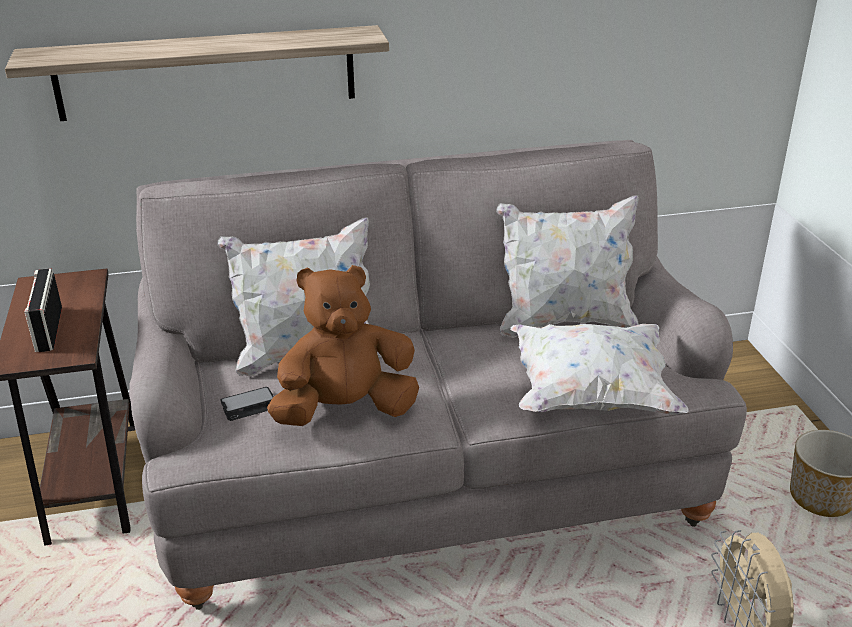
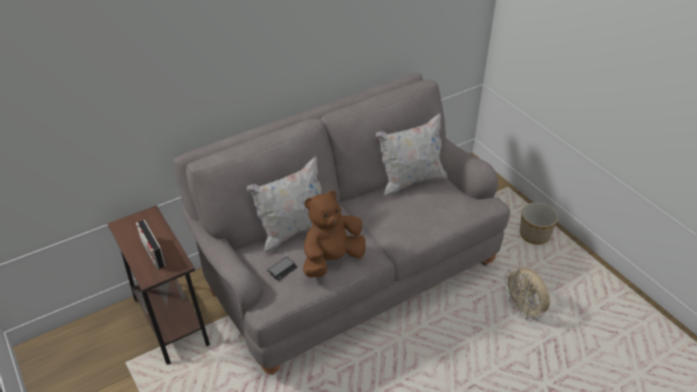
camera: 20 degrees left, 10 degrees up
shelf [5,25,389,121] -> none
white pillow [510,324,689,415] -> none

